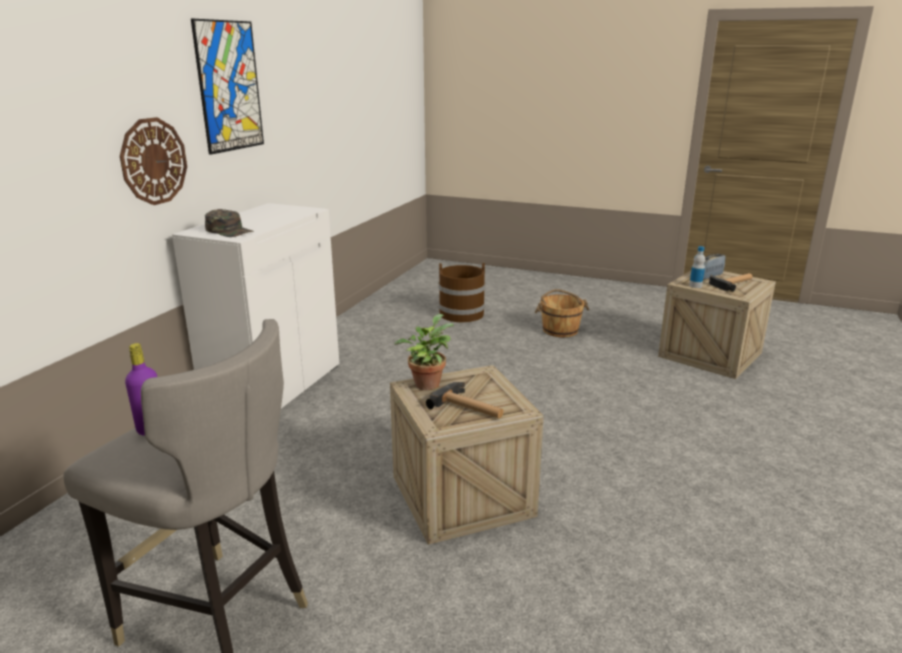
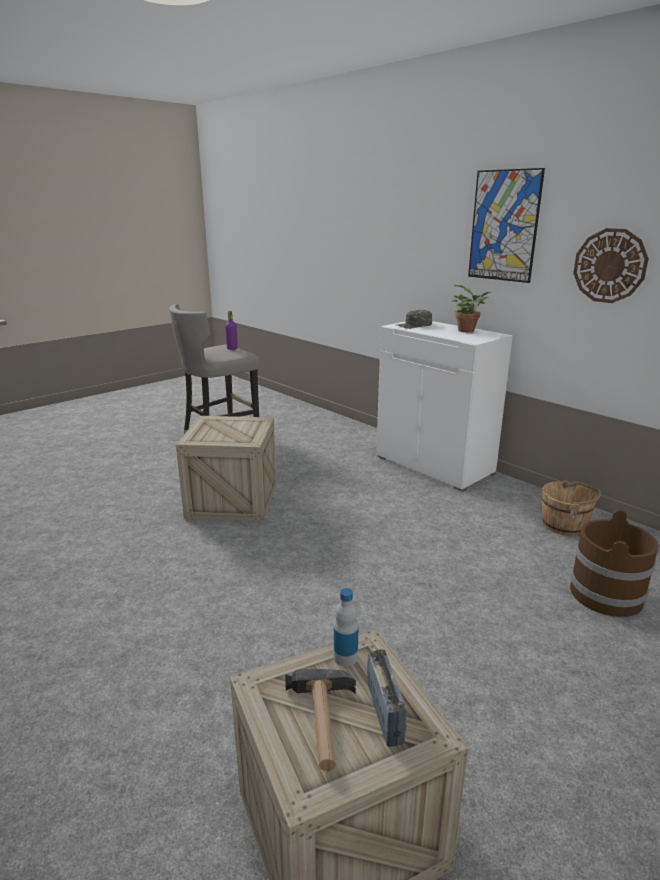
camera: 115 degrees right, 0 degrees up
wall clock [120,117,187,205] -> wall clock moved to [573,228,649,303]
potted plant [394,314,454,390] -> potted plant moved to [452,285,492,332]
hammer [426,382,503,418] -> none
brown bucket [535,289,589,337] -> brown bucket moved to [542,480,601,536]

